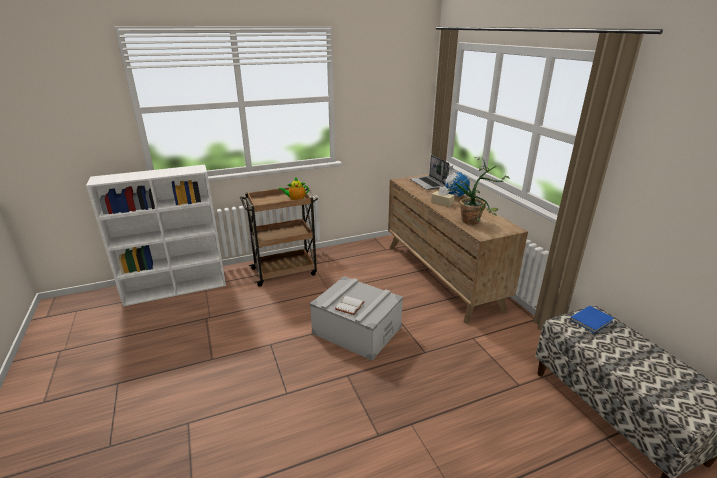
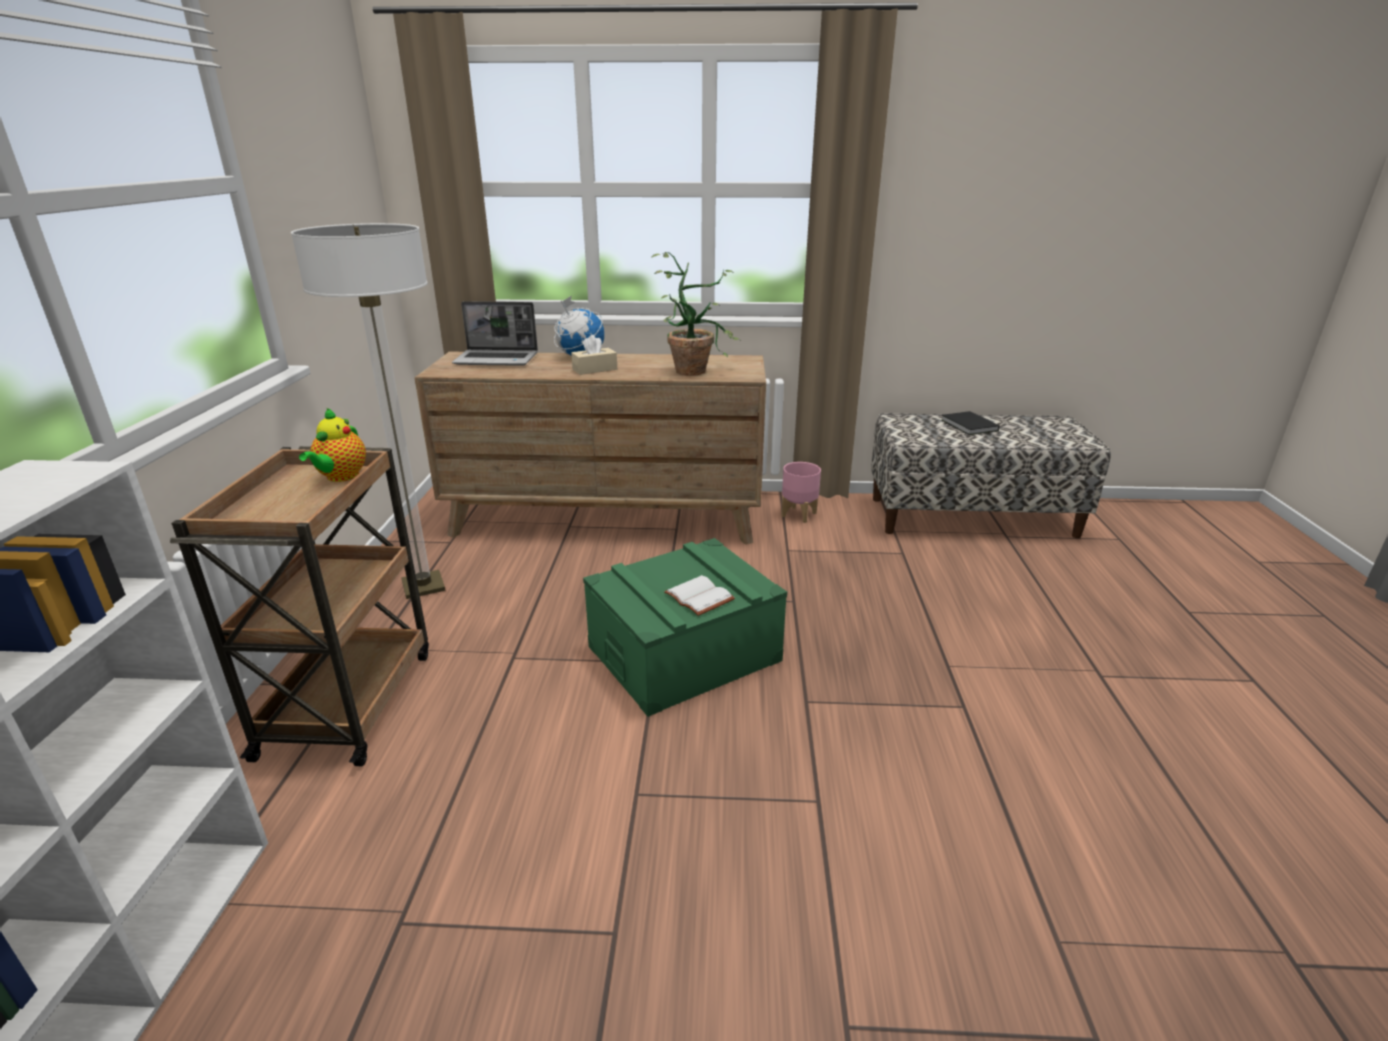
camera: 65 degrees left, 0 degrees up
grey storage box [310,276,403,361] -> green storage box [583,538,787,717]
blue book [570,306,614,334] -> none
none -> floor lamp [291,223,446,599]
none -> pink planter [781,462,821,523]
none -> black book [941,411,1000,435]

